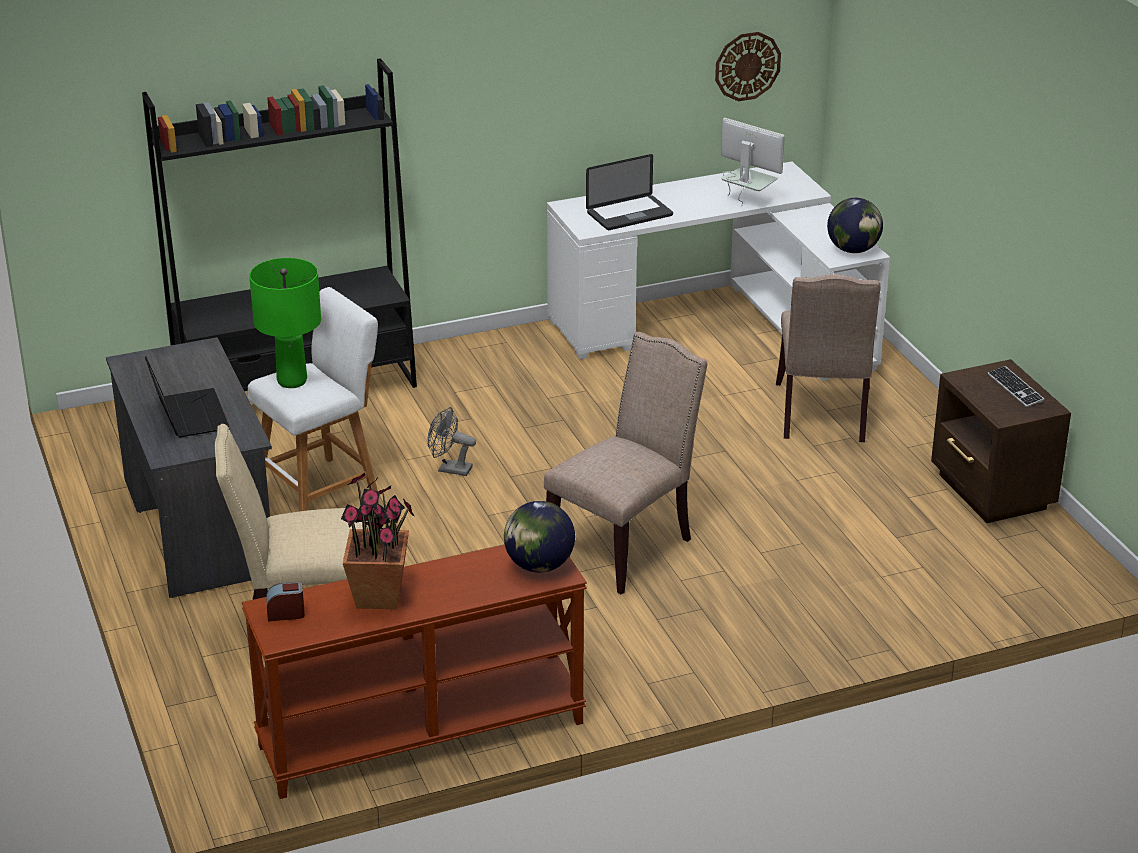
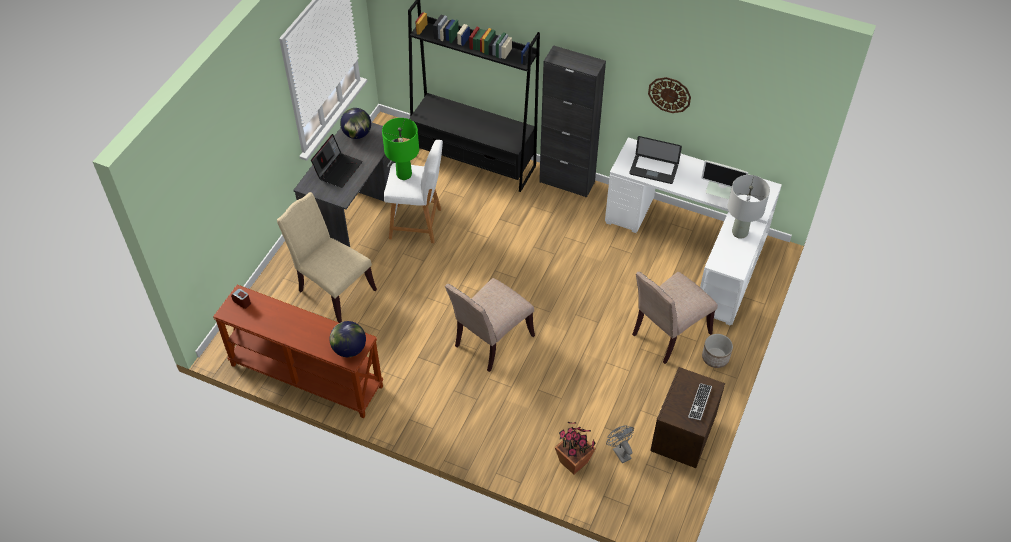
camera: 45 degrees right, 20 degrees up
potted plant [341,473,415,609] -> potted plant moved to [555,422,596,475]
grey fan [428,407,476,476] -> grey fan moved to [606,425,634,463]
beige chair [544,332,708,594] -> beige chair turned 135 degrees clockwise [445,278,535,372]
wall clock [715,32,781,101] -> wall clock moved to [648,77,691,113]
monitor [721,118,785,207] -> monitor turned 120 degrees clockwise [701,160,748,200]
globe [827,198,883,253] -> globe moved to [340,108,371,139]
none -> black cabinet [539,45,606,198]
none -> planter [702,334,733,368]
none -> grey table lamp [728,175,770,239]

